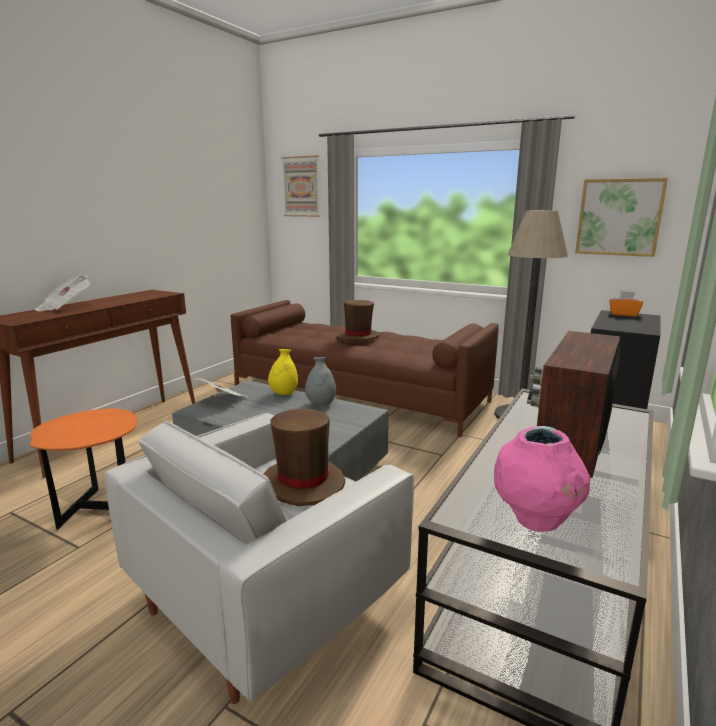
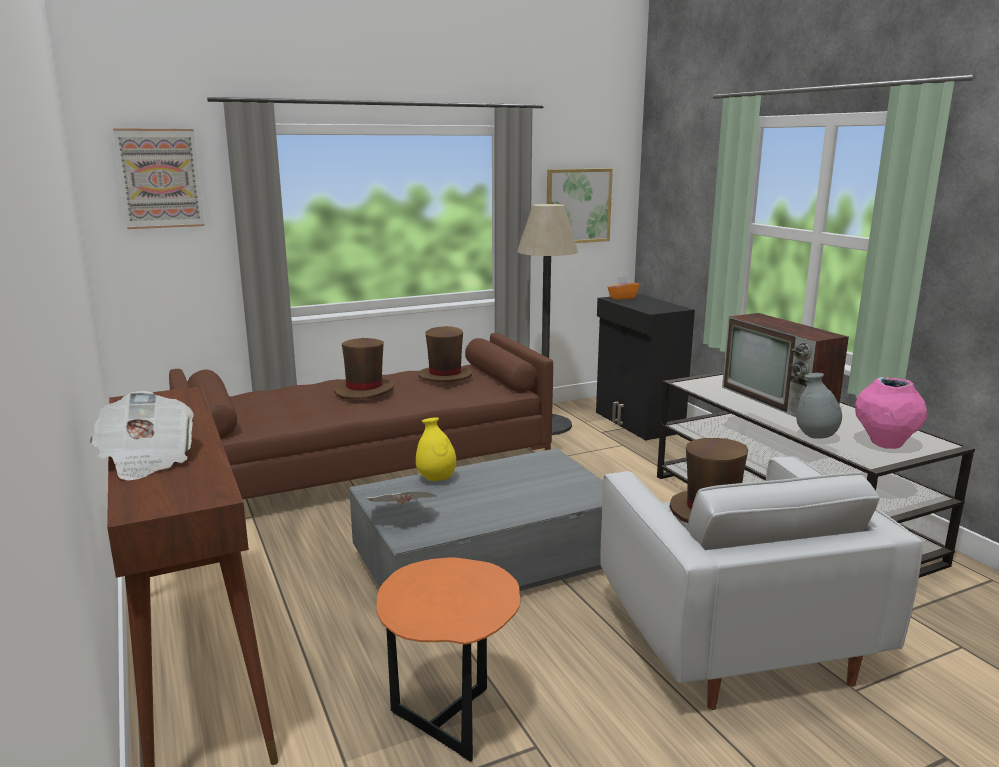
camera: 55 degrees left, 0 degrees up
grey vase [305,357,336,405] -> grey vase moved to [796,373,842,439]
none -> brown hat [418,326,472,383]

